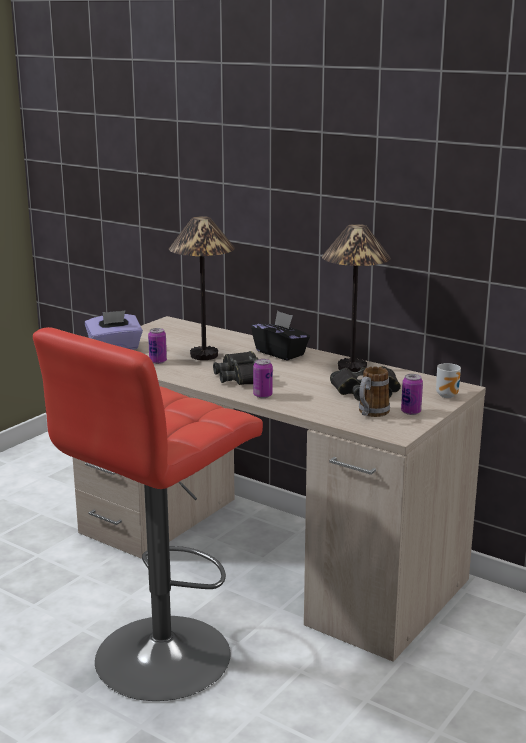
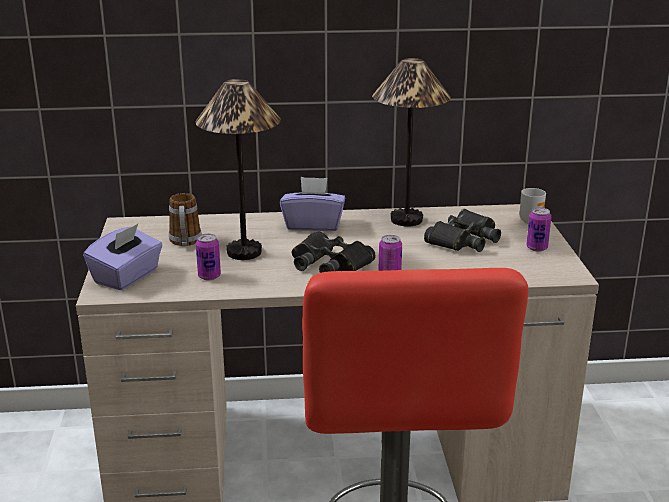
camera: 40 degrees left, 5 degrees up
black tissue box [251,311,310,361] -> purple tissue box [280,177,345,231]
mug [359,367,390,417] -> mug moved to [169,193,202,246]

